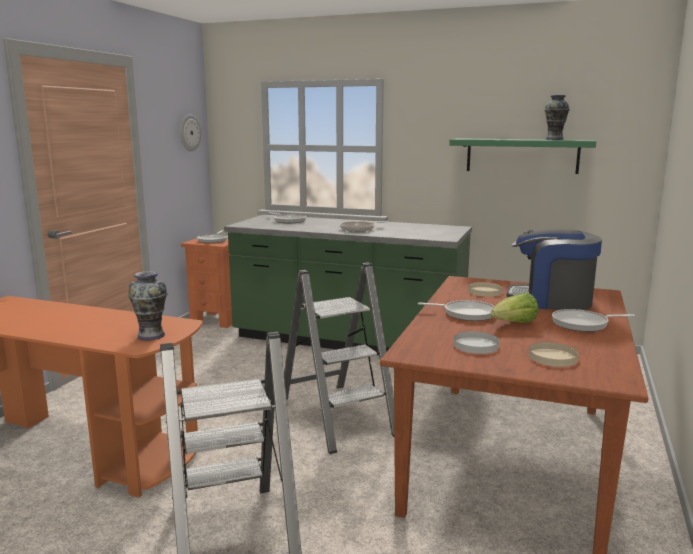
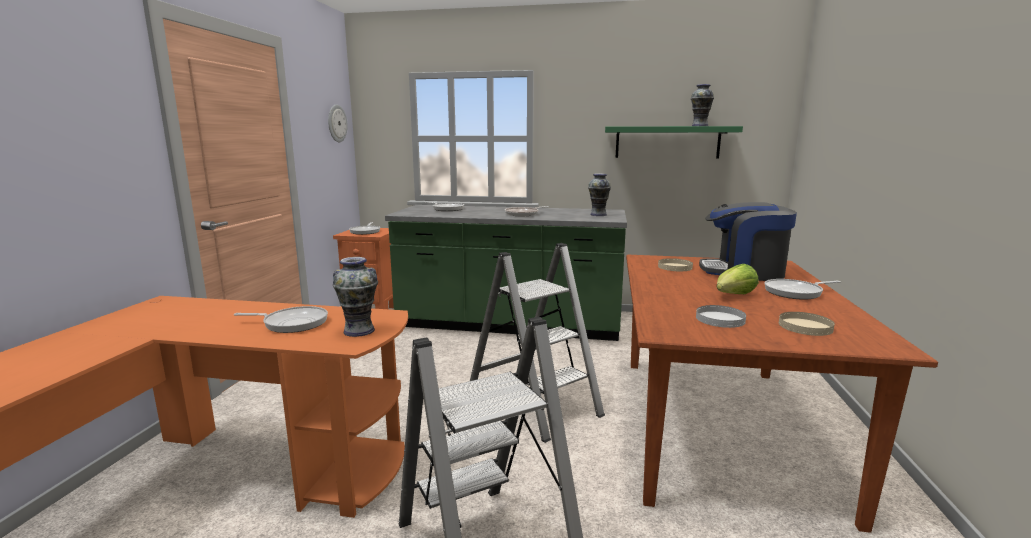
camera: 10 degrees left, 0 degrees up
frying pan [418,300,495,321] -> frying pan moved to [234,306,328,333]
none -> vase [588,173,611,216]

